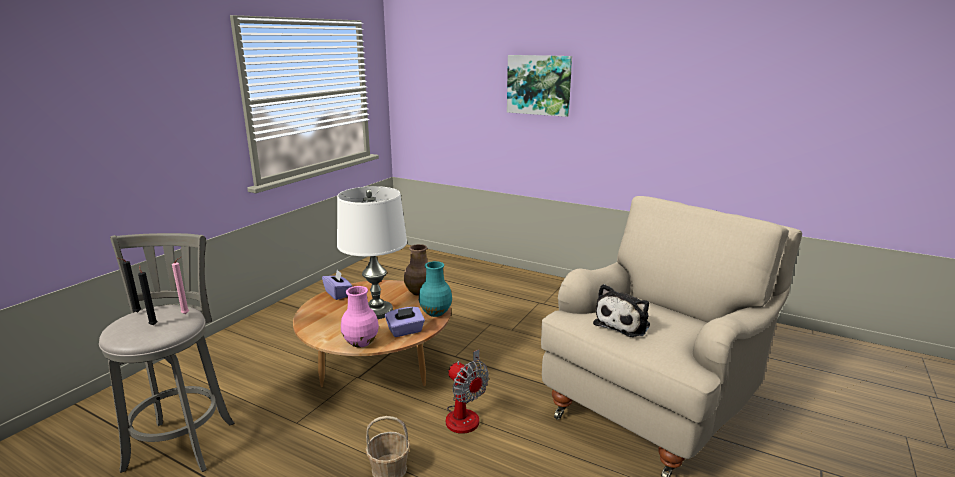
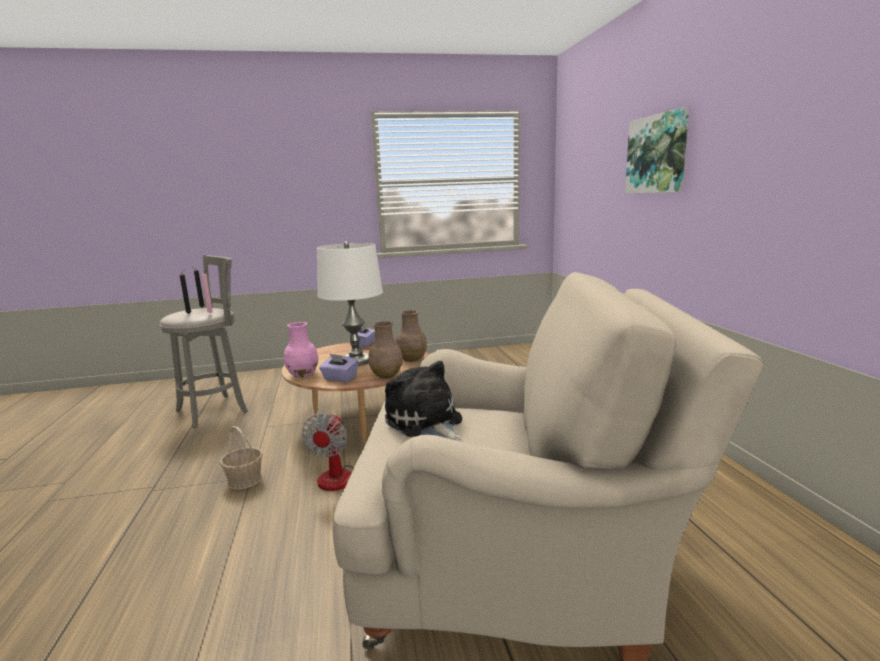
camera: 50 degrees right, 5 degrees down
turquoise vase [419,261,452,317] -> brown vase [368,321,403,378]
plush toy [593,284,650,337] -> plush toy turned 60 degrees clockwise [385,361,462,441]

